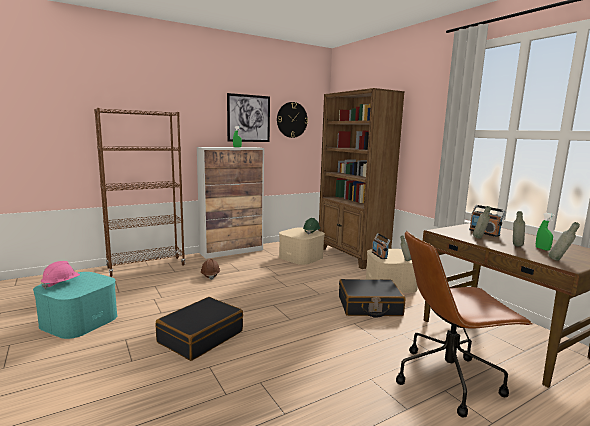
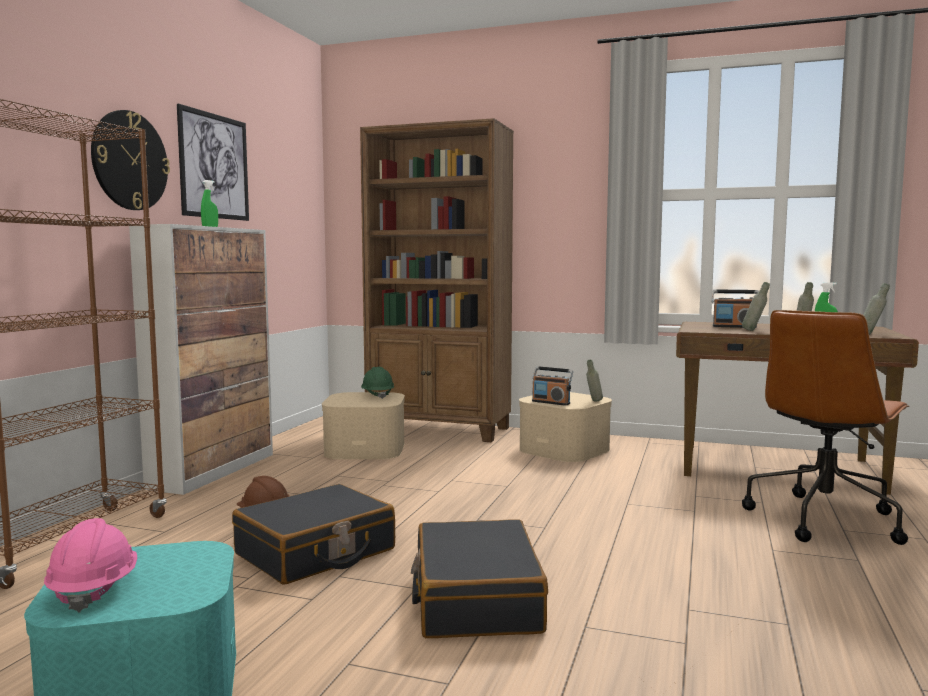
camera: 40 degrees left, 5 degrees down
wall clock [277,102,308,138] -> wall clock moved to [91,110,170,210]
black suitcase [339,279,405,318] -> black suitcase moved to [232,484,395,584]

